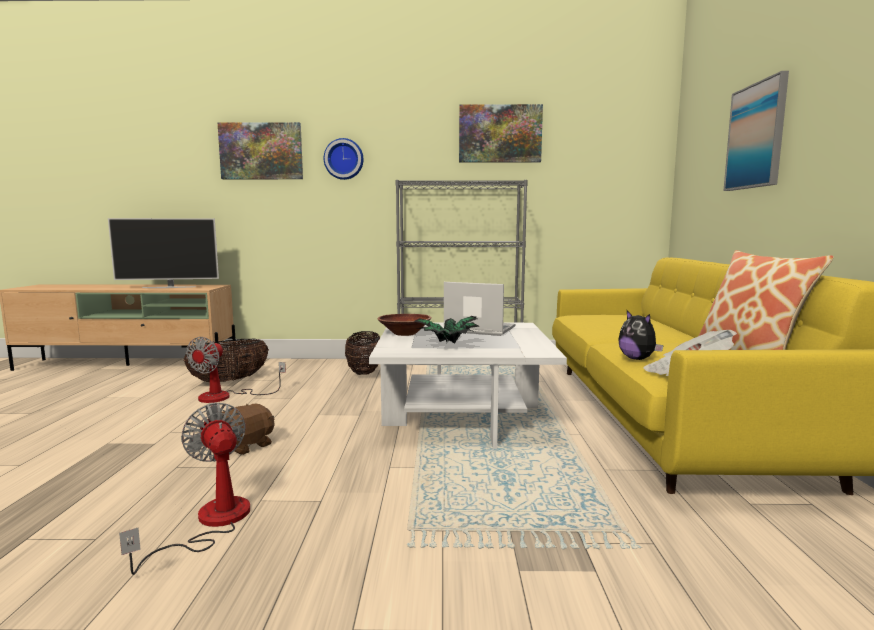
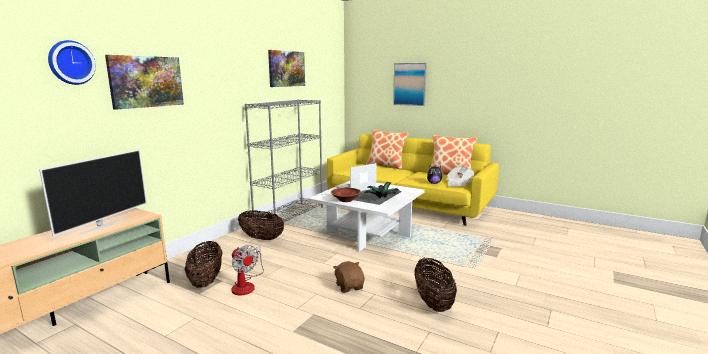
camera: 60 degrees left, 5 degrees up
fan [119,402,250,575] -> basket [414,258,457,312]
wall clock [324,138,364,180] -> wall clock moved to [48,40,96,85]
none -> pillow [366,130,409,170]

